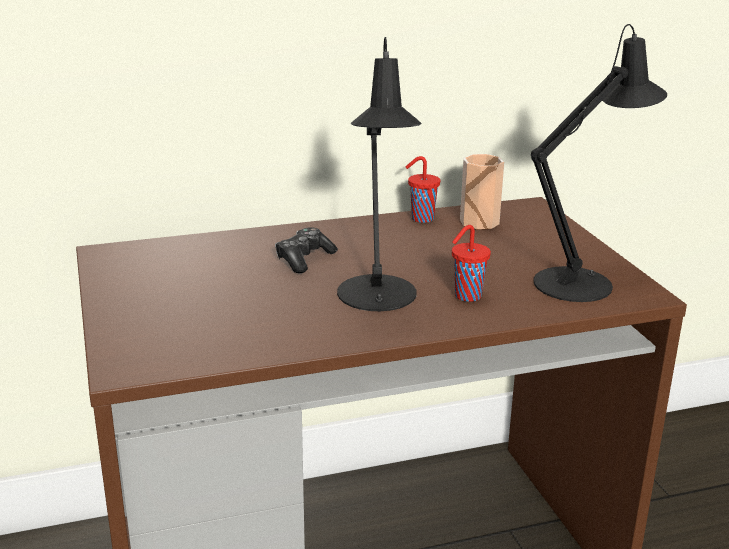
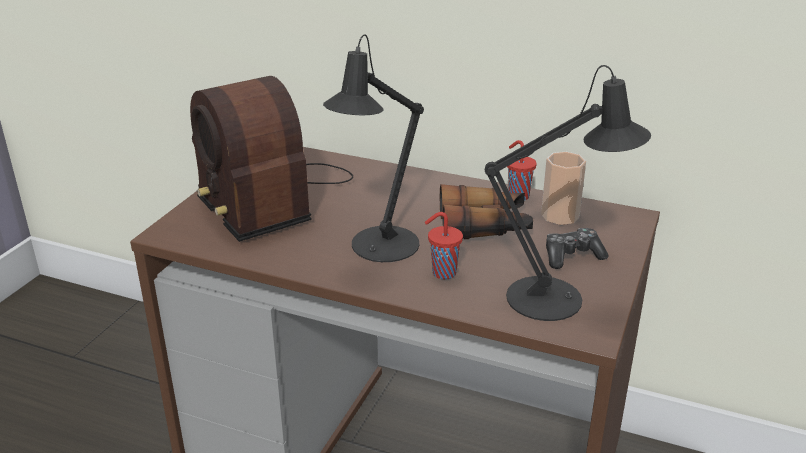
camera: 40 degrees right, 5 degrees up
game controller [275,227,338,273] -> game controller moved to [546,228,608,269]
none -> radio [190,76,353,242]
none -> binoculars [440,184,533,239]

